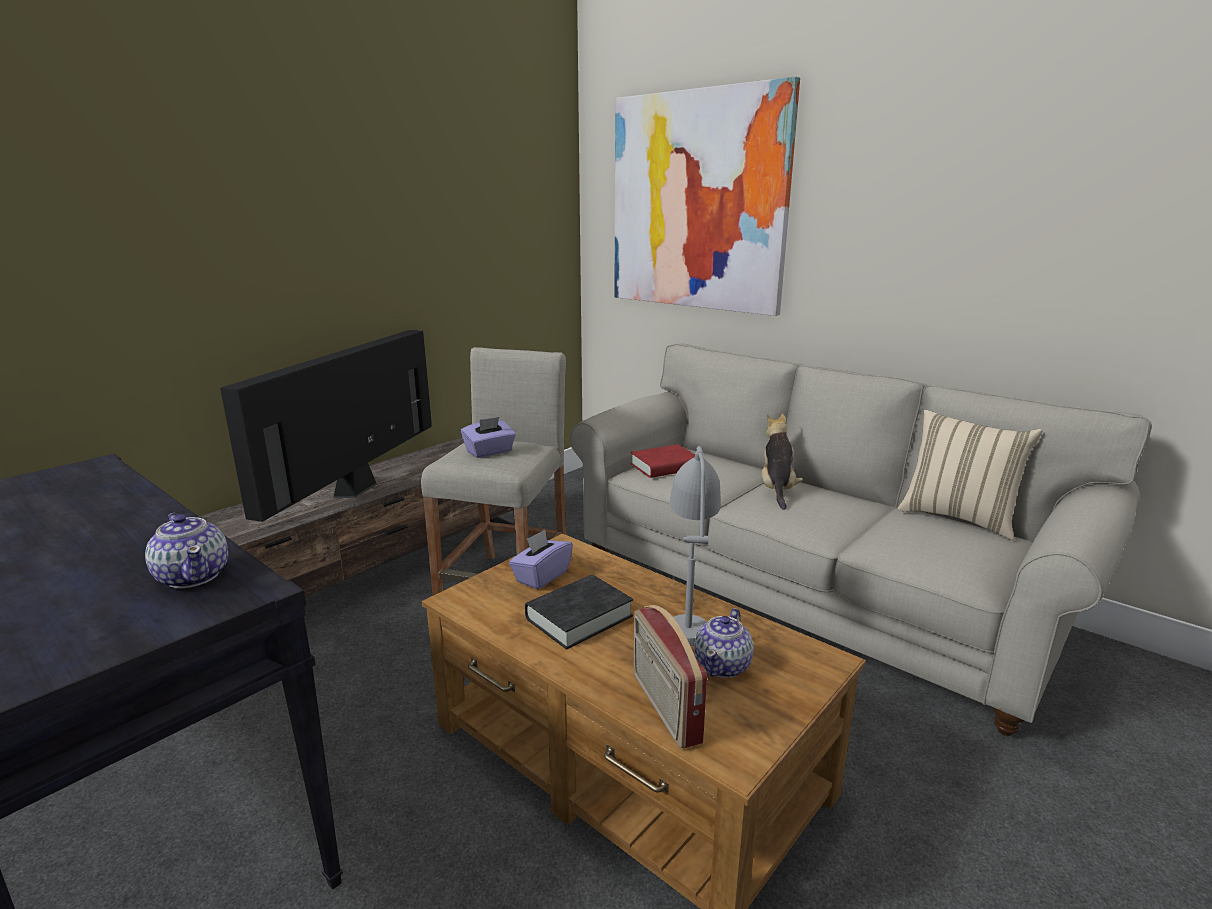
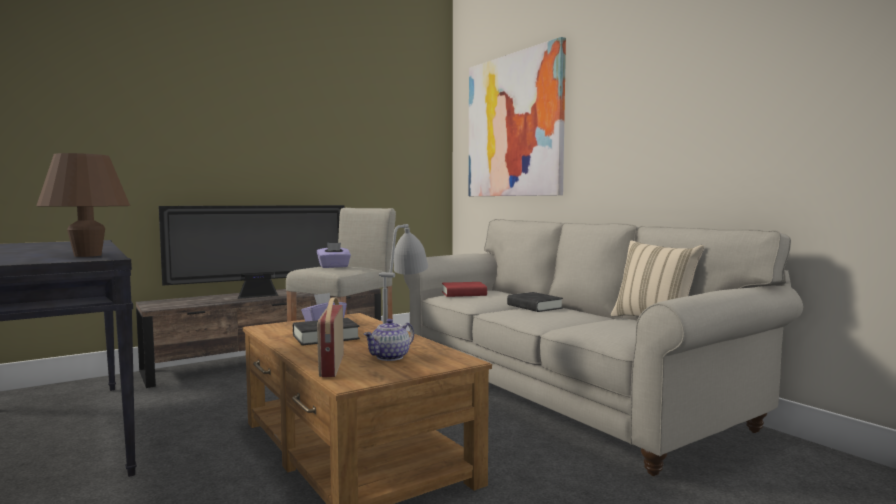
camera: 15 degrees right, 15 degrees down
teapot [145,513,228,589] -> brown table lamp [36,153,130,257]
television [220,330,432,522] -> television turned 150 degrees counterclockwise [159,205,344,299]
plush toy [761,414,803,510] -> black book [507,292,563,312]

